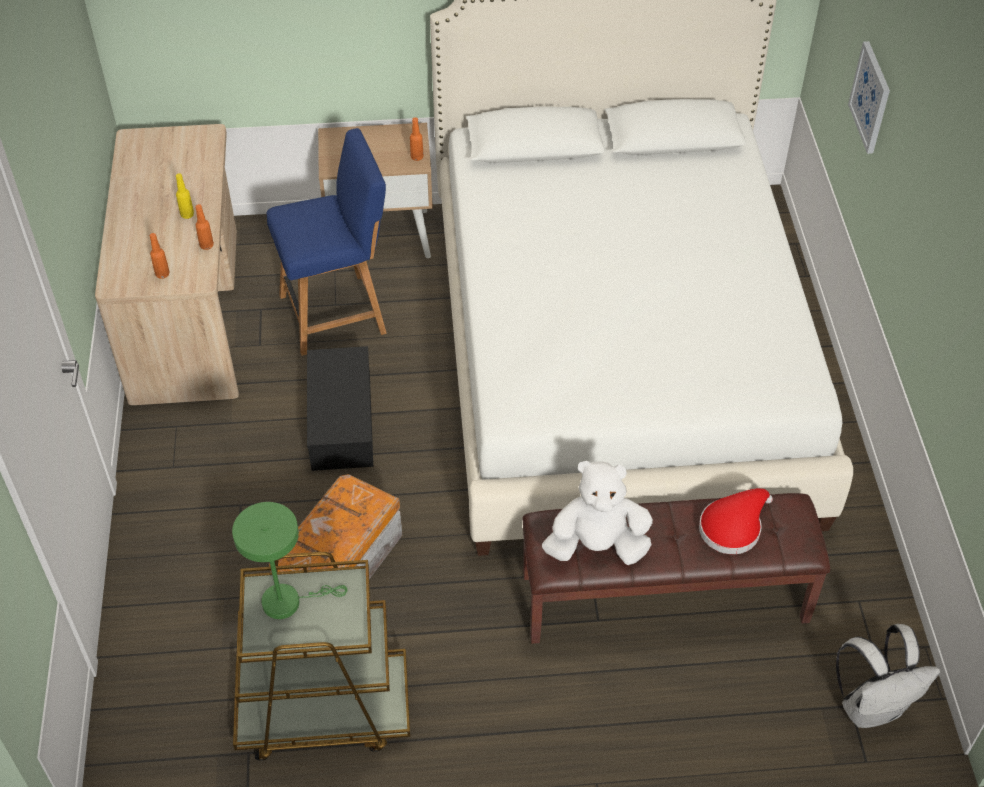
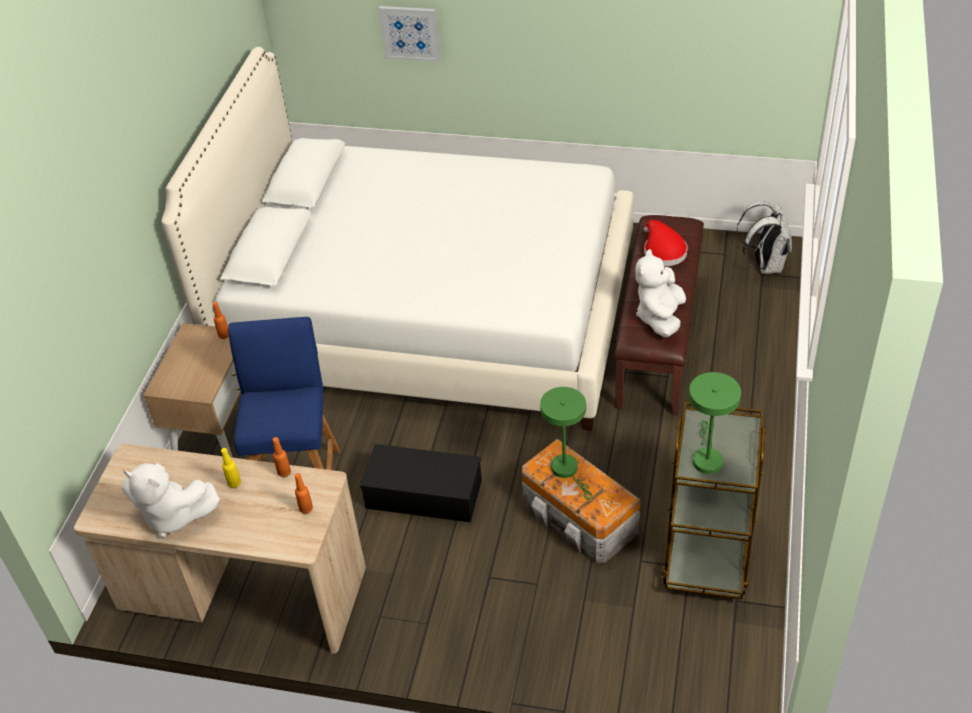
camera: 70 degrees left, 5 degrees down
none -> white plush toy [121,463,220,538]
none -> green table lamp [540,387,593,500]

